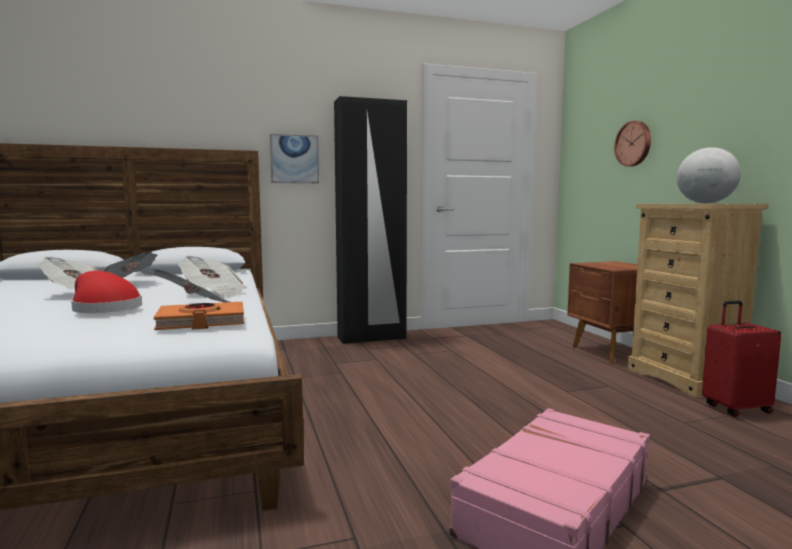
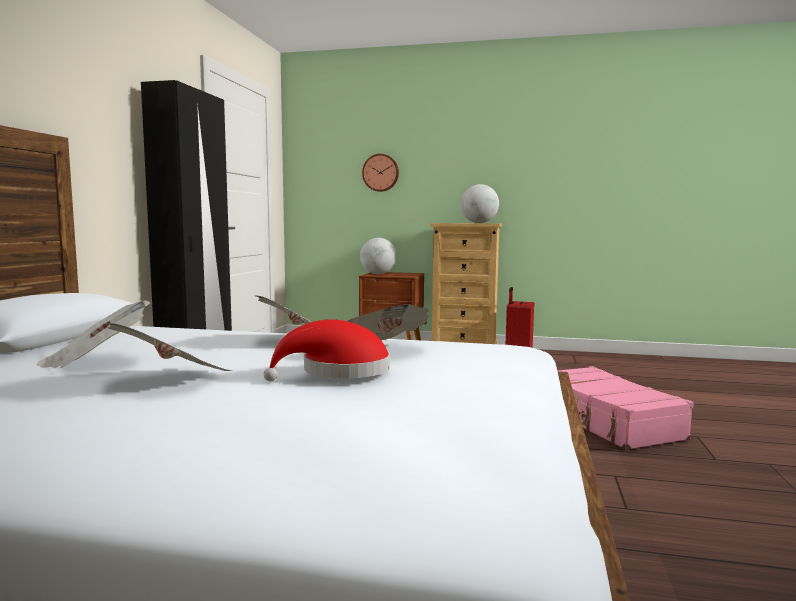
camera: 60 degrees left, 0 degrees up
orange book [154,302,244,330] -> none
picture [270,134,319,183] -> none
none -> globe [360,238,397,274]

